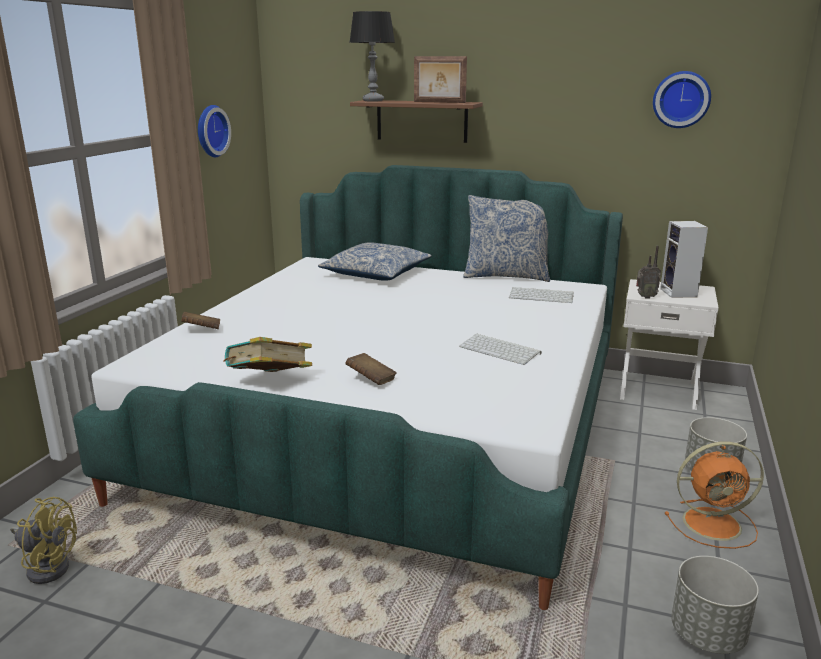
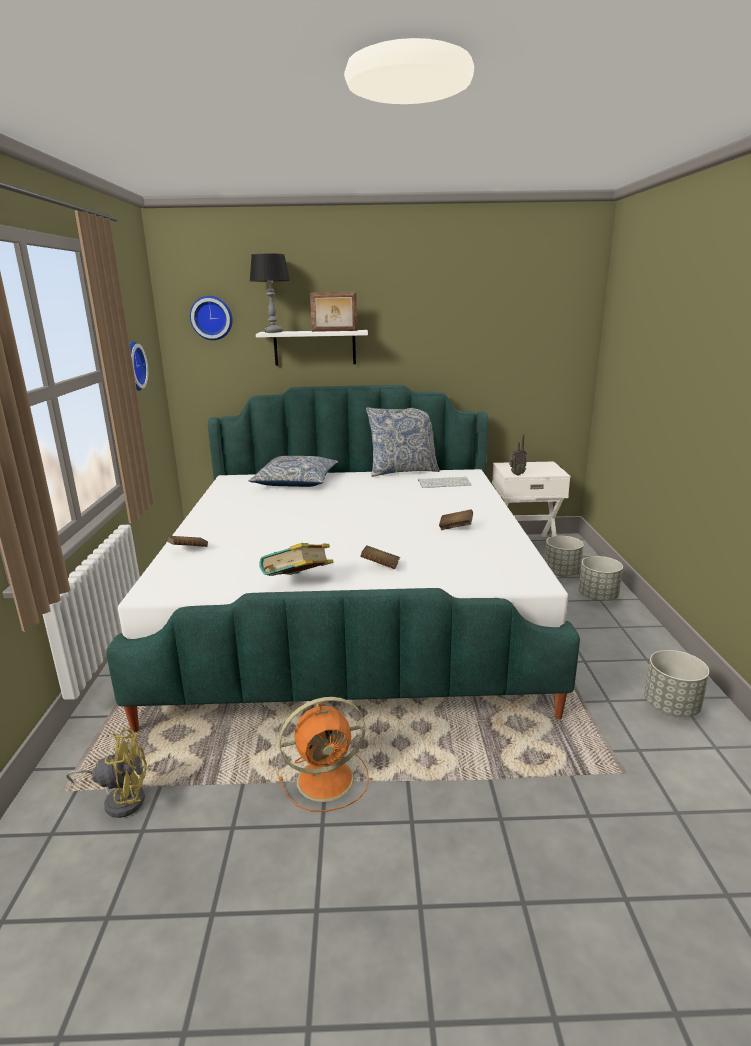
camera: 20 degrees left, 0 degrees up
brown shelf [350,100,483,143] -> white shelf [256,330,368,366]
keyboard [459,334,542,365] -> brown book [439,509,473,530]
wall clock [653,71,711,128] -> wall clock moved to [190,296,233,340]
speaker [660,221,708,298] -> none
orange fan [665,441,764,549] -> orange fan moved to [279,697,369,812]
none -> grey planter [544,536,584,577]

